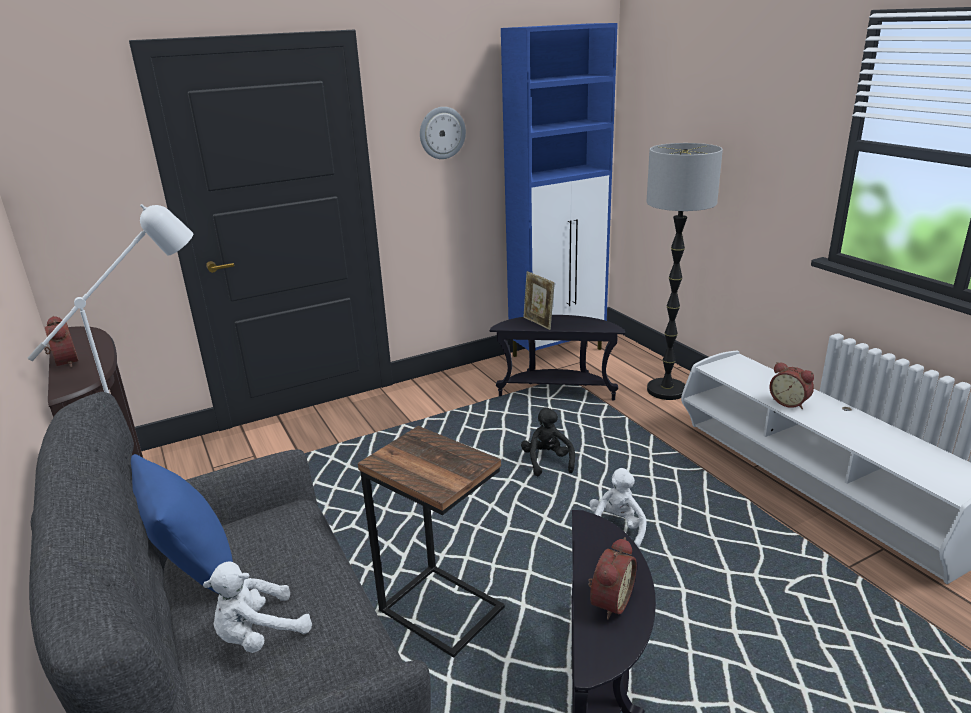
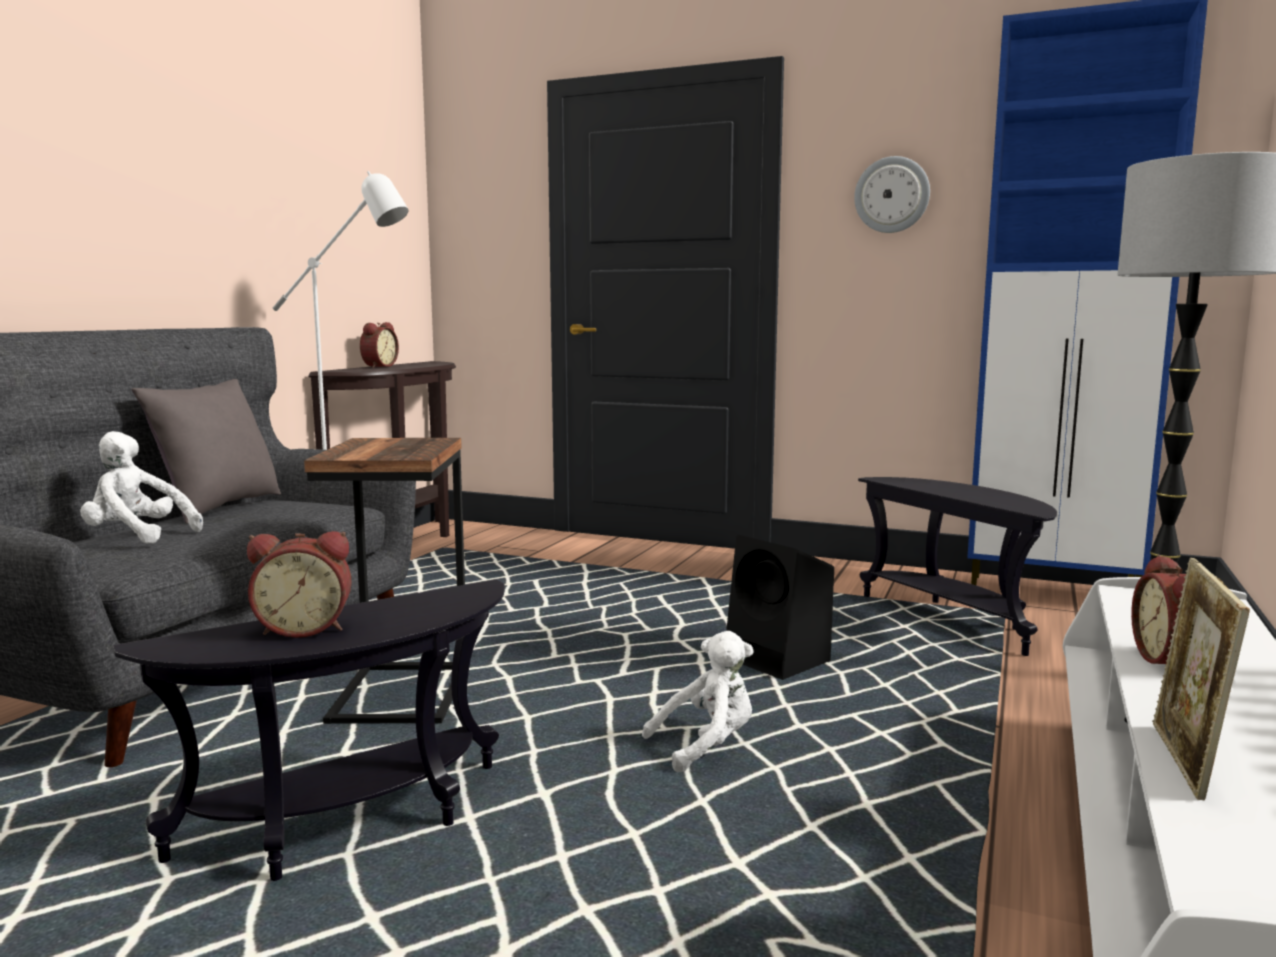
camera: 50 degrees right, 15 degrees down
blue pillow [131,454,233,593] -> grey pillow [131,379,281,524]
black plush toy [521,407,575,476] -> black speaker [726,535,834,680]
picture frame [523,271,555,330] -> picture frame moved to [1152,558,1250,800]

